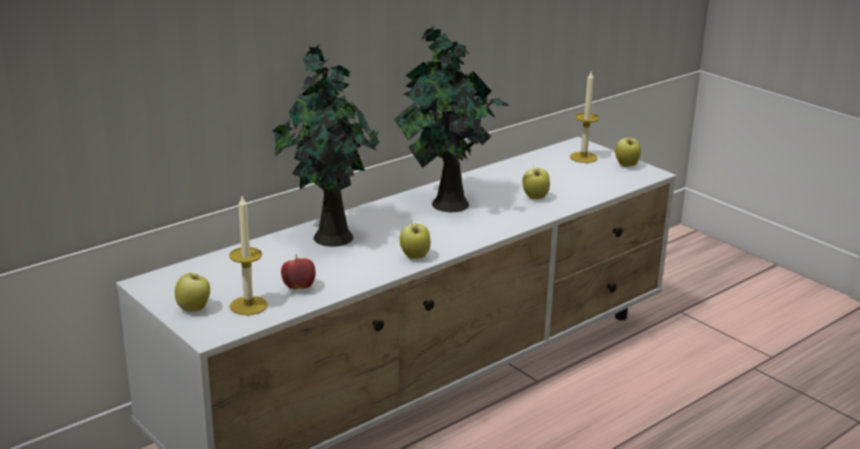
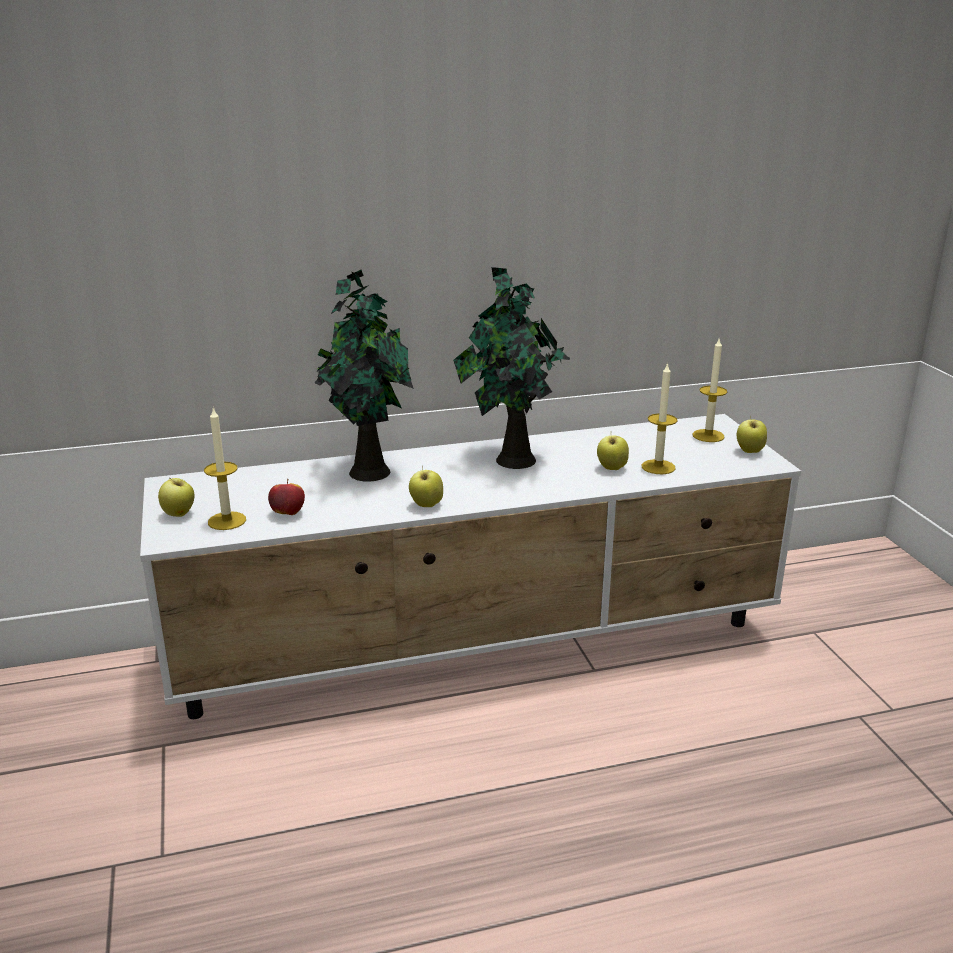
camera: 25 degrees right, 0 degrees up
none -> candle [641,362,678,474]

